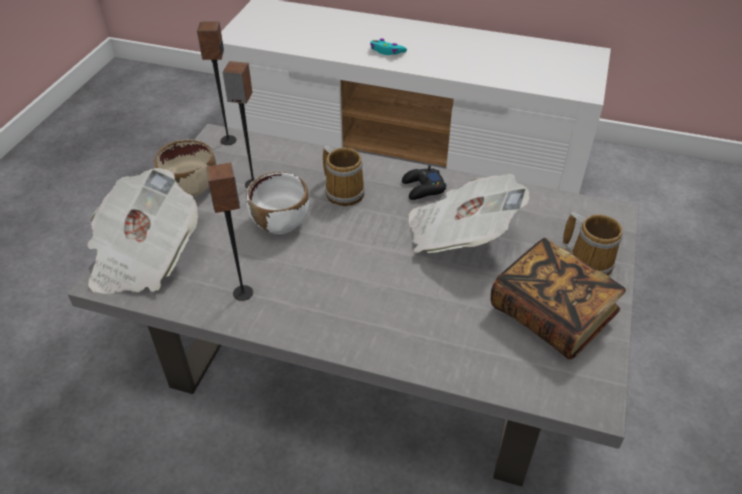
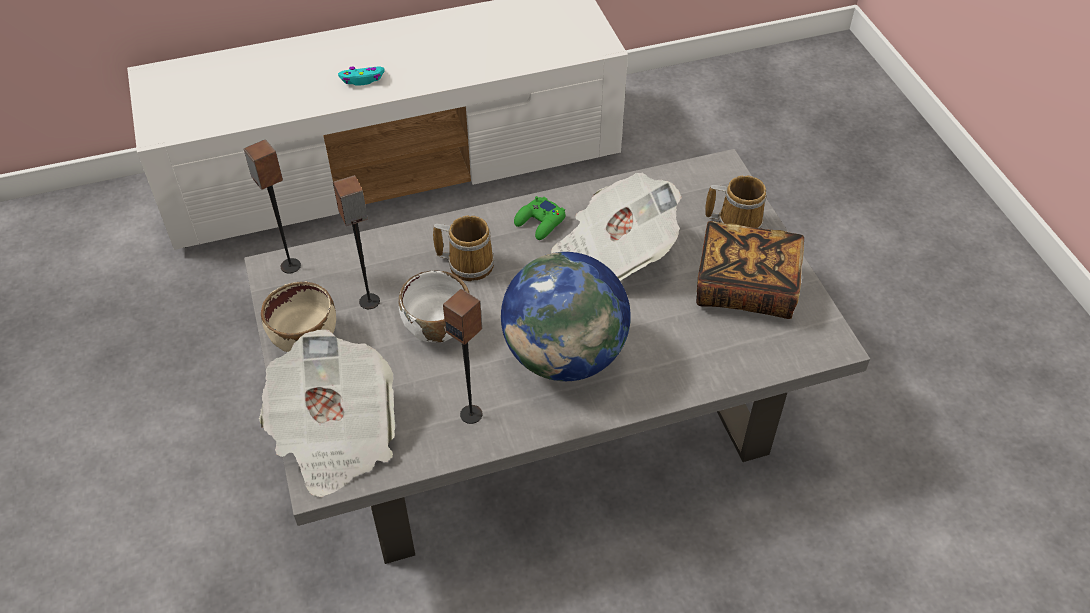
camera: 35 degrees left, 5 degrees up
black game controller [402,165,446,200] -> green game controller [514,196,566,240]
none -> globe [501,252,631,381]

